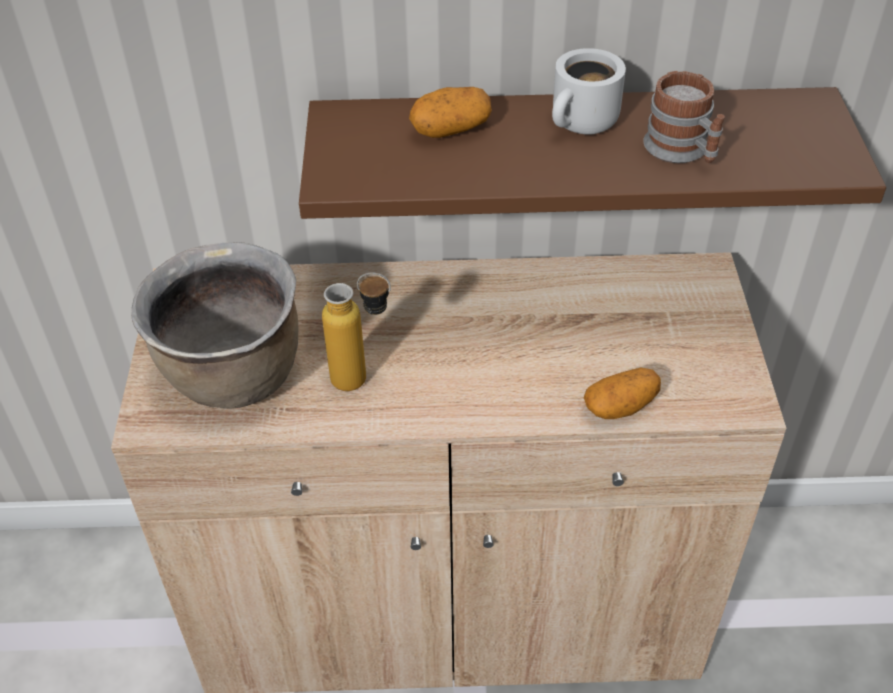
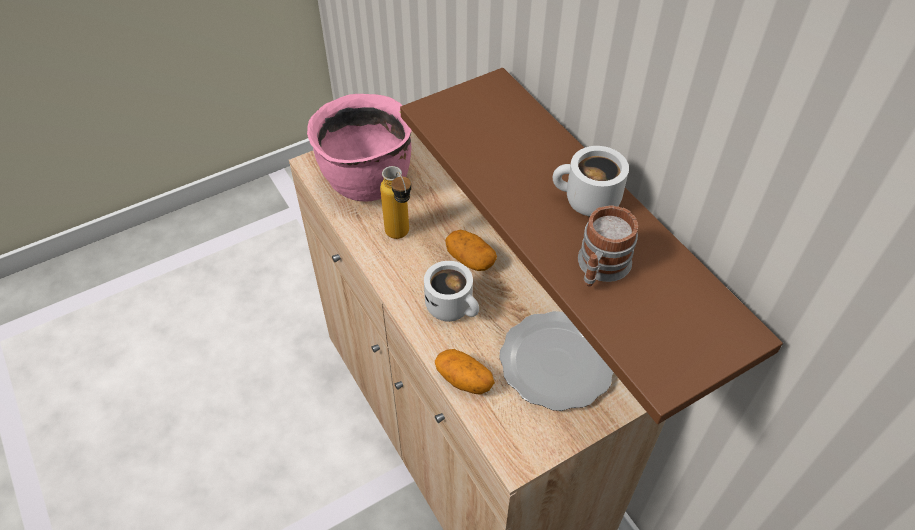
camera: 60 degrees right, 5 degrees up
brown cooking pot [131,242,299,409] -> pink cooking pot [307,94,412,202]
potato [409,87,492,138] -> potato moved to [445,230,497,271]
none -> white mug [424,261,479,322]
none -> plate [499,311,613,411]

